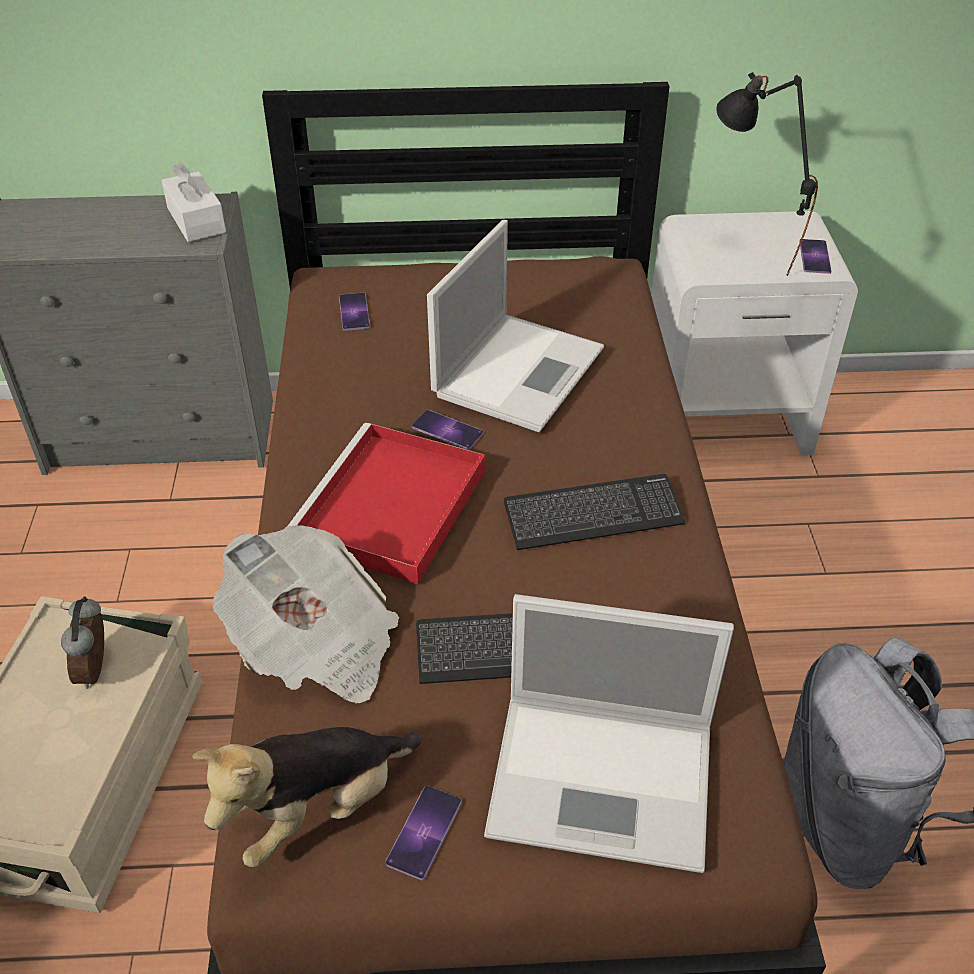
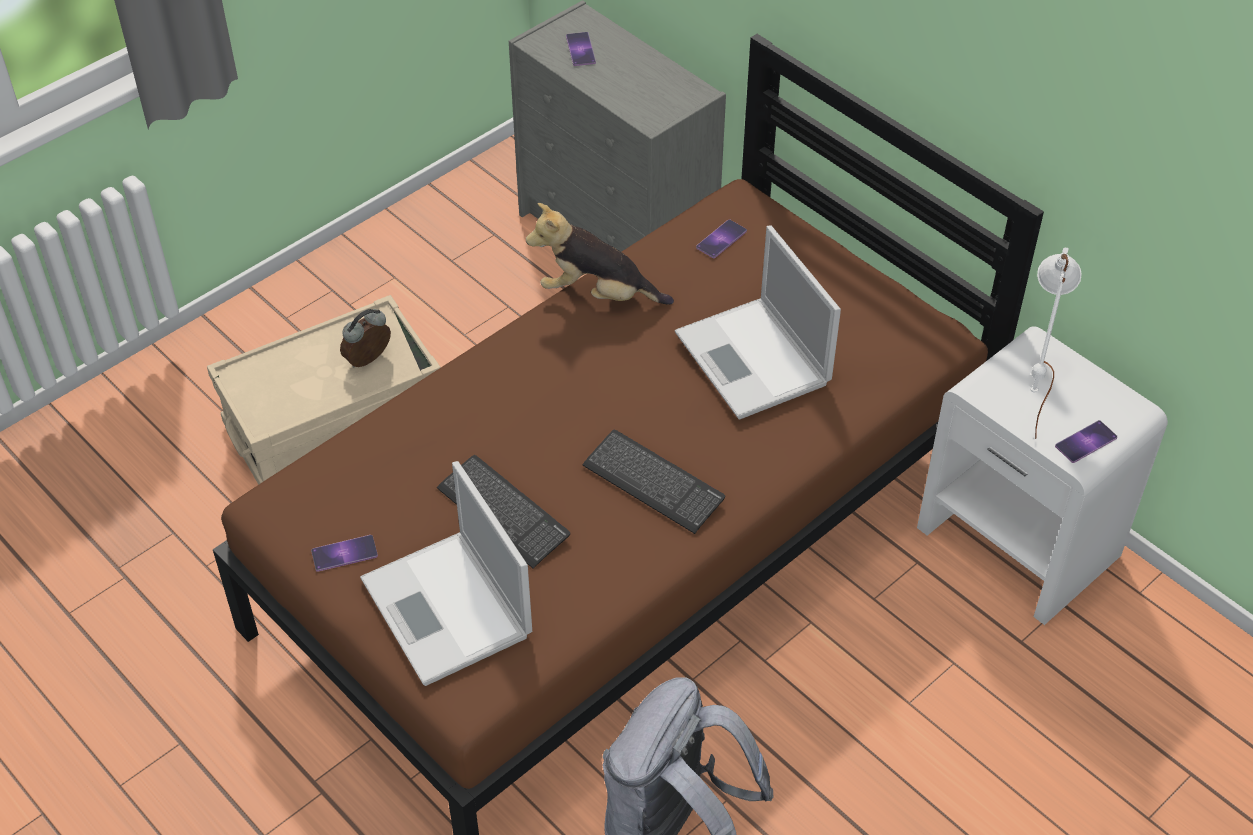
camera: 50 degrees right, 5 degrees up
white tissue box [161,162,226,242] -> none
plush toy [192,727,421,867] -> plush toy moved to [526,203,674,305]
newspaper [212,525,399,703] -> none
red tray [288,423,485,584] -> none
phone [412,410,484,450] -> phone moved to [566,32,596,66]
laptop [427,220,604,432] -> laptop turned 75 degrees clockwise [675,226,841,420]
black table lamp [716,72,818,276] -> white table lamp [1030,248,1081,439]

